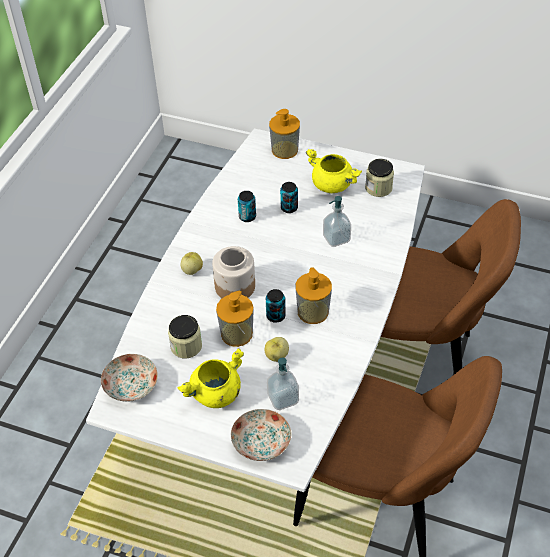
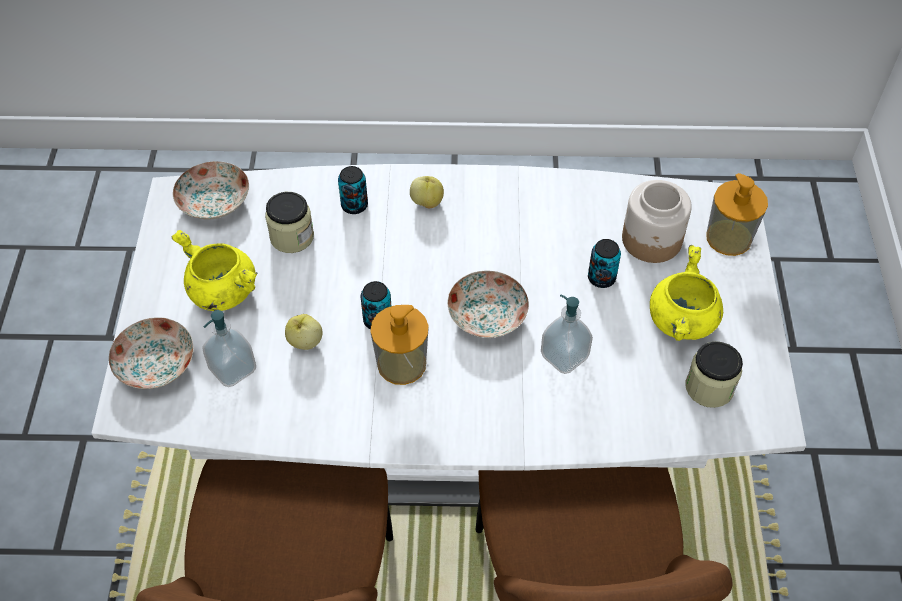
camera: 70 degrees right, 5 degrees up
jar [212,246,255,298] -> jar moved to [622,180,692,263]
soap dispenser [216,291,254,347] -> none
can [238,191,256,222] -> can moved to [338,166,368,214]
none -> plate [447,270,529,338]

